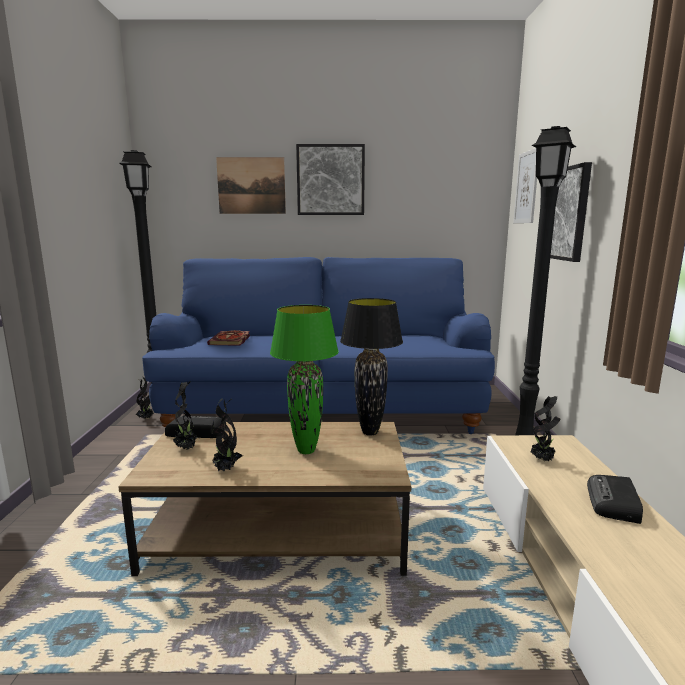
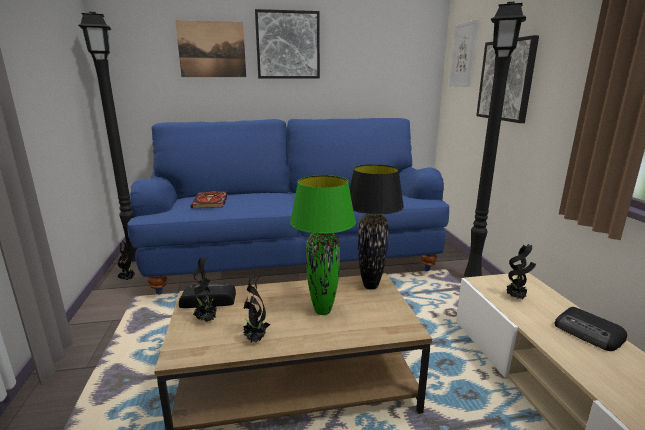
camera: 10 degrees left, 5 degrees up
radio [587,475,643,524] -> radio turned 45 degrees counterclockwise [554,307,627,351]

